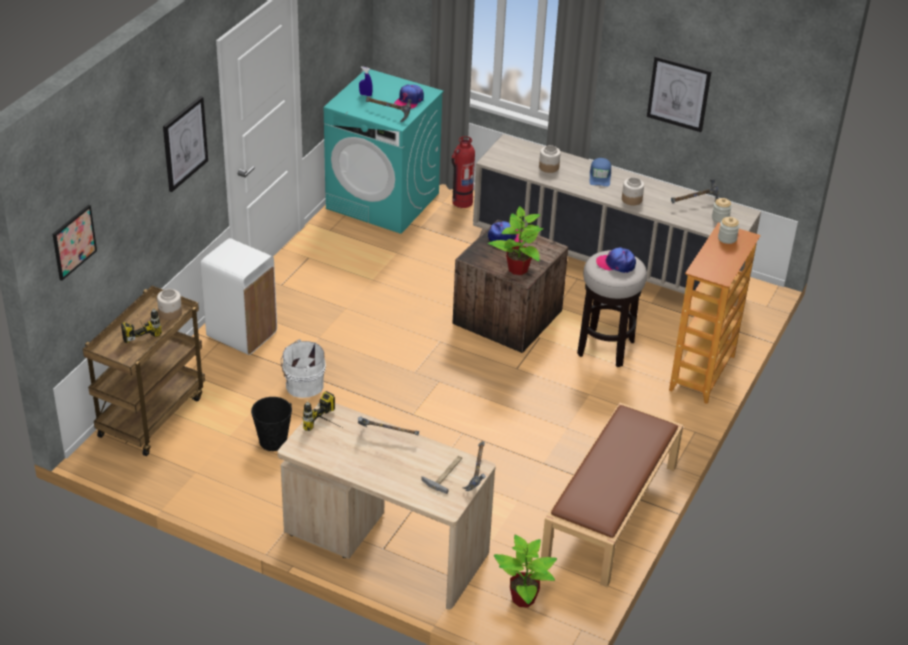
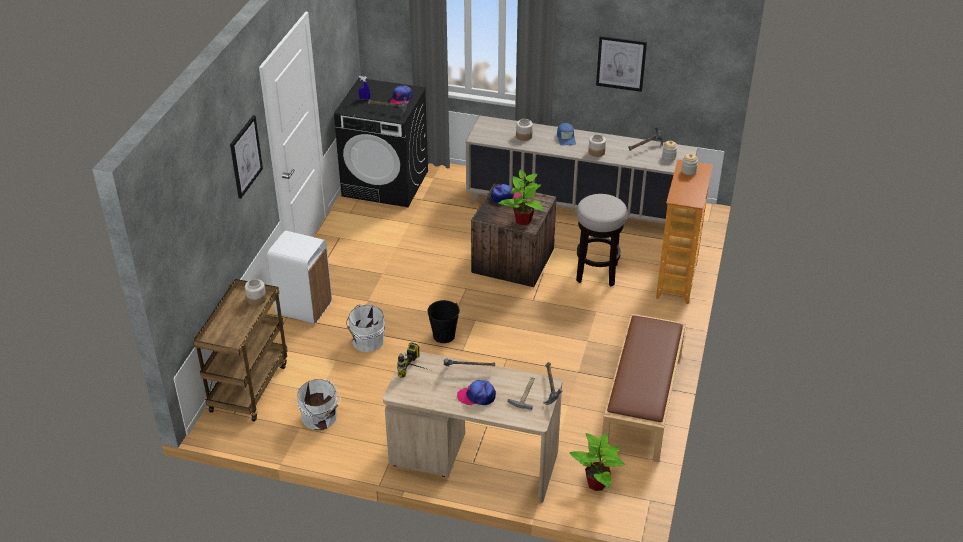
camera: 10 degrees left, 0 degrees up
picture [53,205,97,281] -> none
power drill [121,308,162,343] -> none
black bucket [251,397,292,451] -> black bucket moved to [427,300,460,343]
turquoise washing machine [324,69,444,234] -> black washing machine [334,78,428,207]
fire extinguisher [452,136,475,208] -> none
cap [596,247,636,273] -> cap moved to [457,380,496,405]
none -> white bucket [297,379,341,430]

